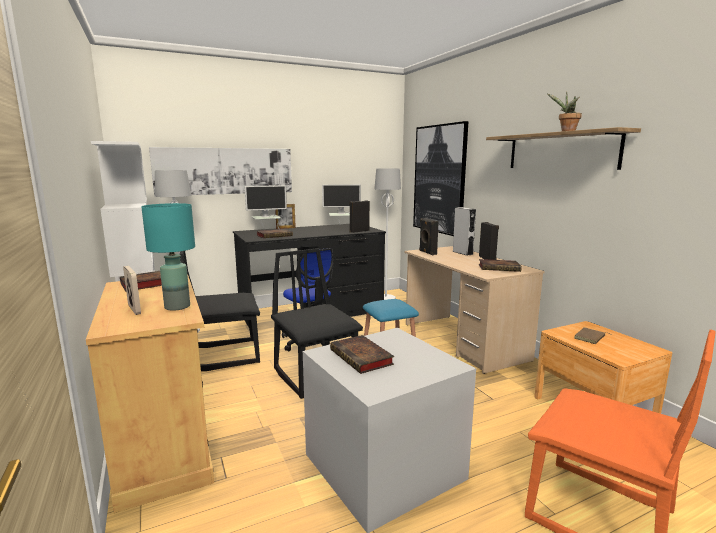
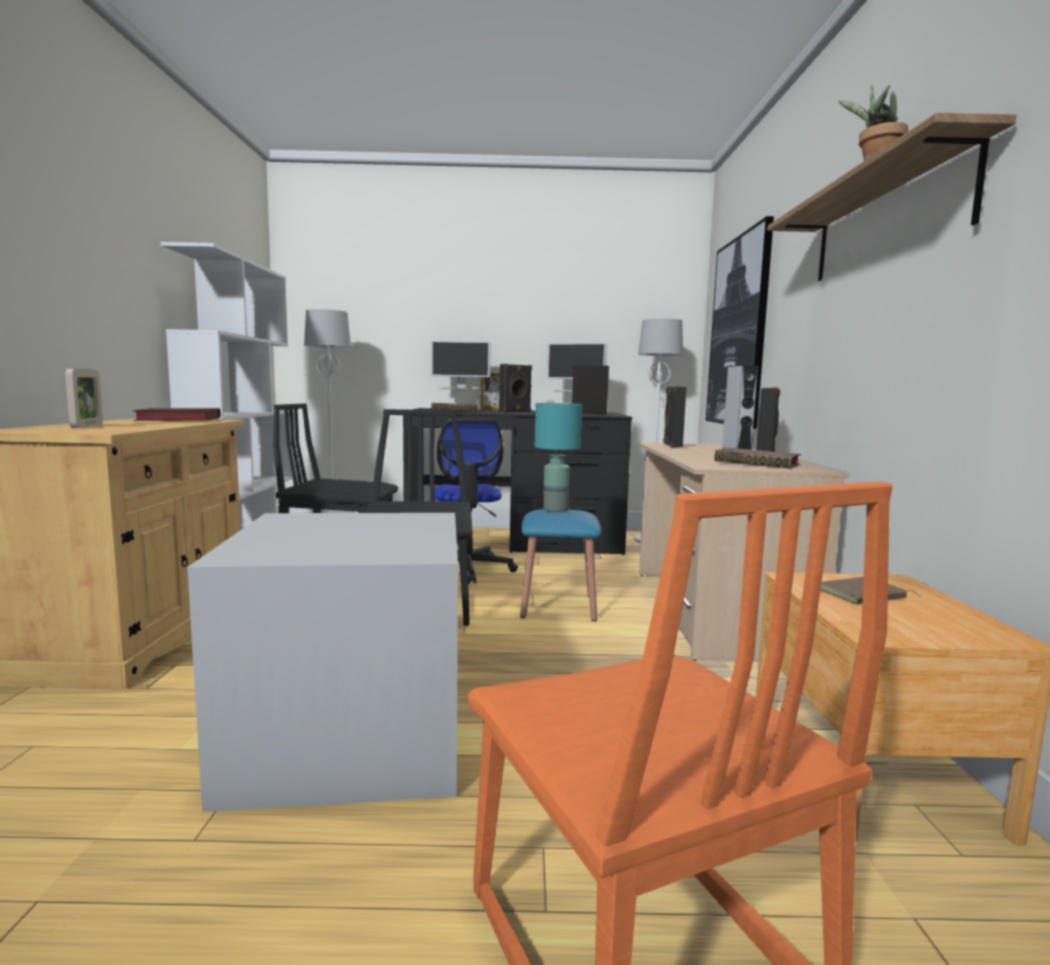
camera: 25 degrees right, 5 degrees down
turquoise table lamp [141,203,195,311] -> turquoise table lamp moved to [535,403,582,512]
picture [149,147,292,196] -> none
book [330,335,394,374] -> none
none -> black speaker [499,364,532,412]

